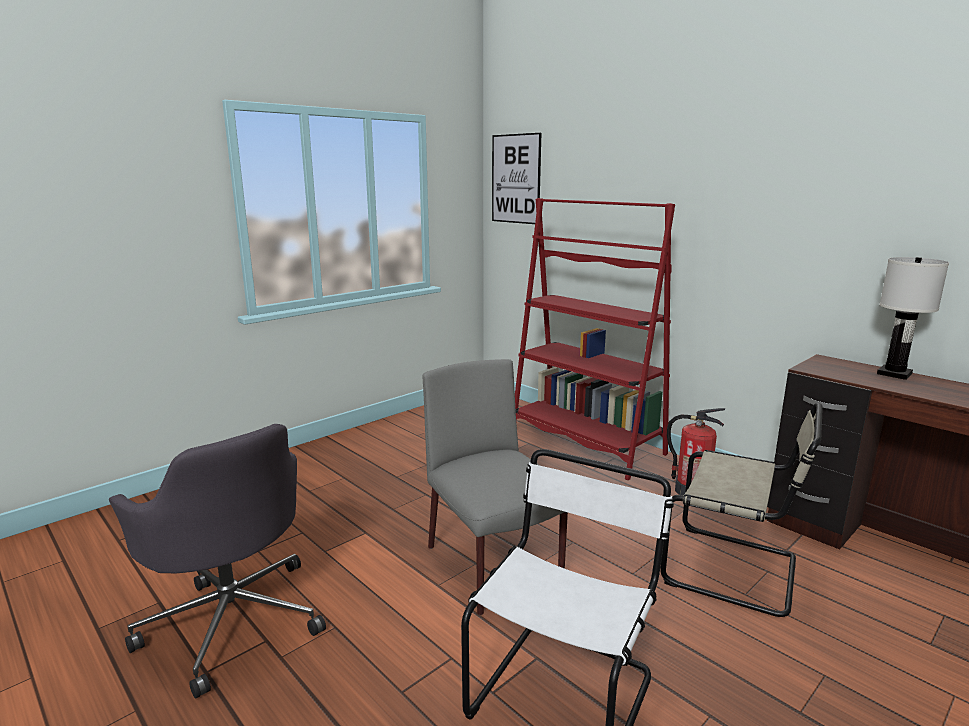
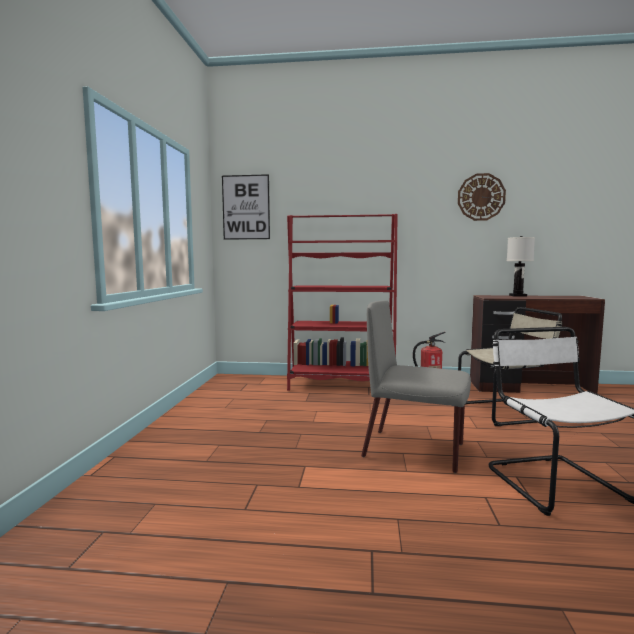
camera: 40 degrees left, 10 degrees down
grey office chair [109,424,326,699] -> none
none -> wall clock [458,173,506,221]

